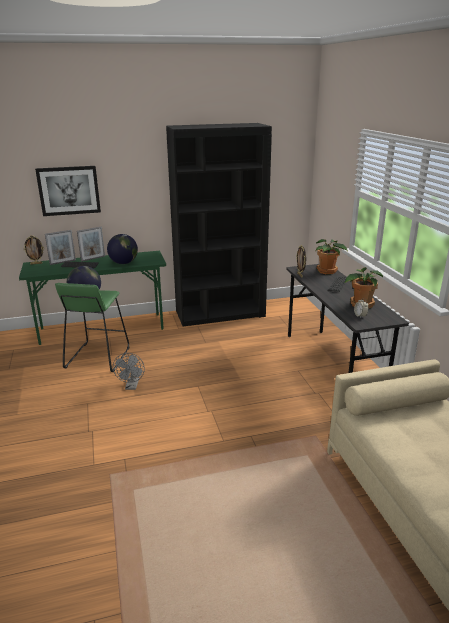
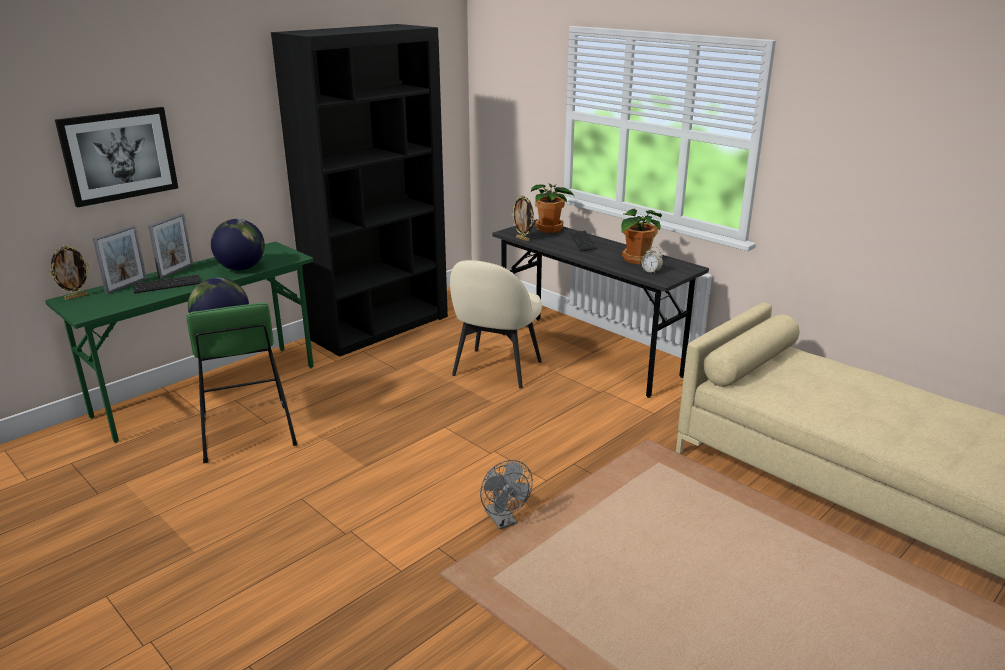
camera: 30 degrees left, 0 degrees up
grey fan [113,353,145,390] -> grey fan moved to [480,460,533,529]
none -> beige chair [450,260,542,389]

